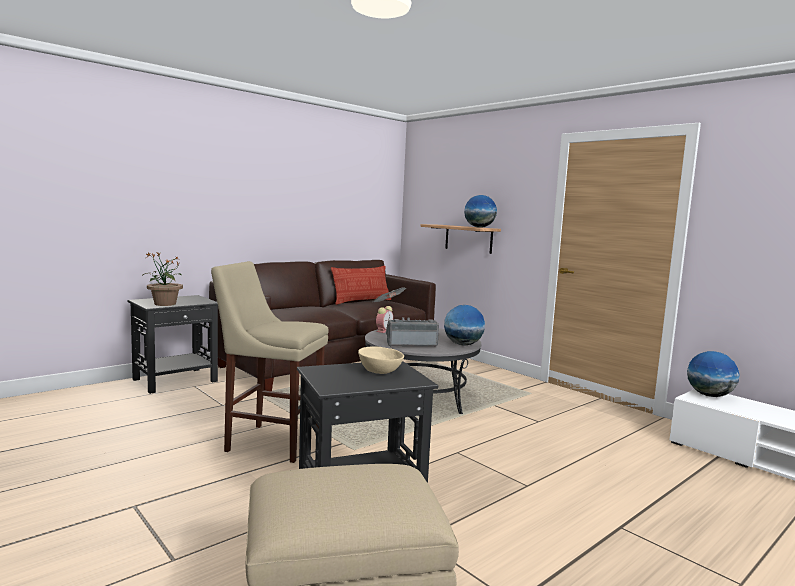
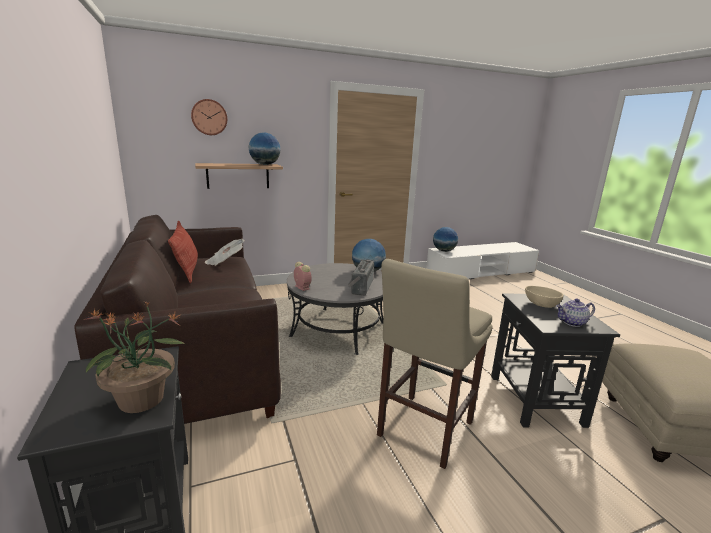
camera: 70 degrees left, 10 degrees up
none -> wall clock [191,99,227,135]
none -> teapot [556,299,595,327]

